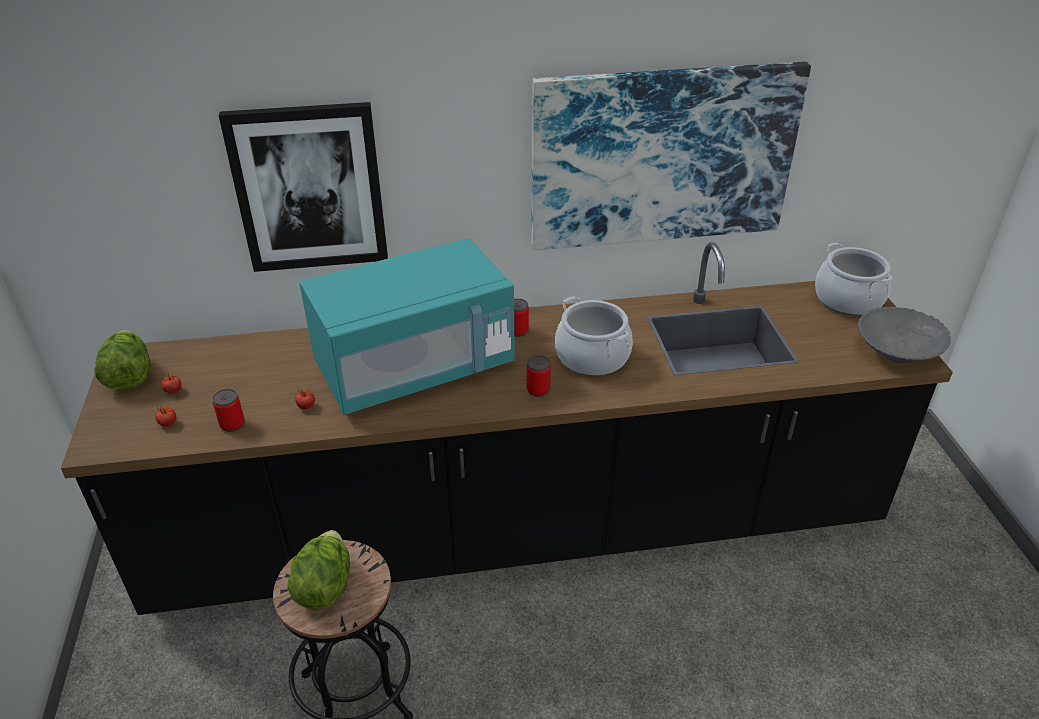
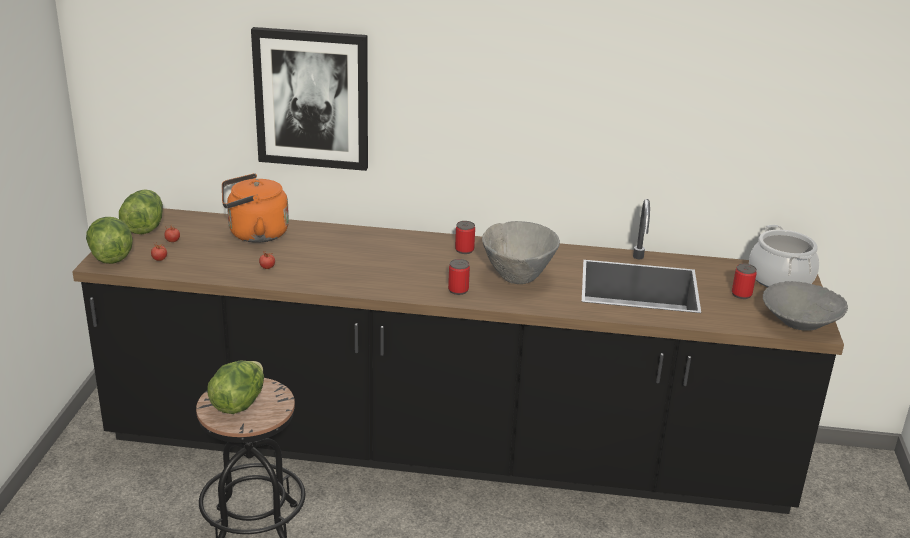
camera: 15 degrees right, 10 degrees down
can [212,389,245,432] -> can moved to [732,264,757,299]
turquoise microwave [300,238,515,415] -> none
picture [531,62,811,250] -> none
cooking pot [555,296,633,376] -> grey bowl [482,221,560,284]
none -> lettuce [86,217,133,264]
none -> orange kettle [222,173,289,243]

